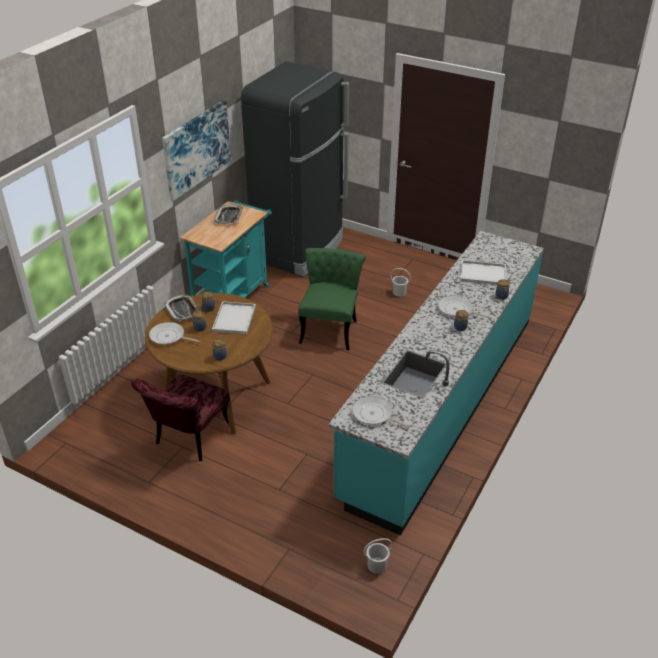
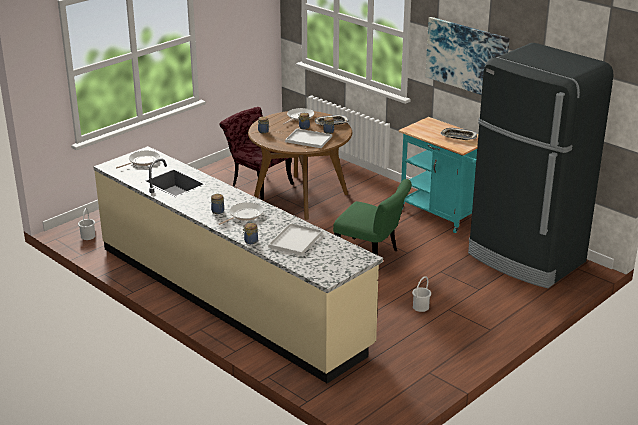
camera: 105 degrees right, 10 degrees down
turquoise counter [328,231,544,535] -> beige counter [94,146,383,383]

